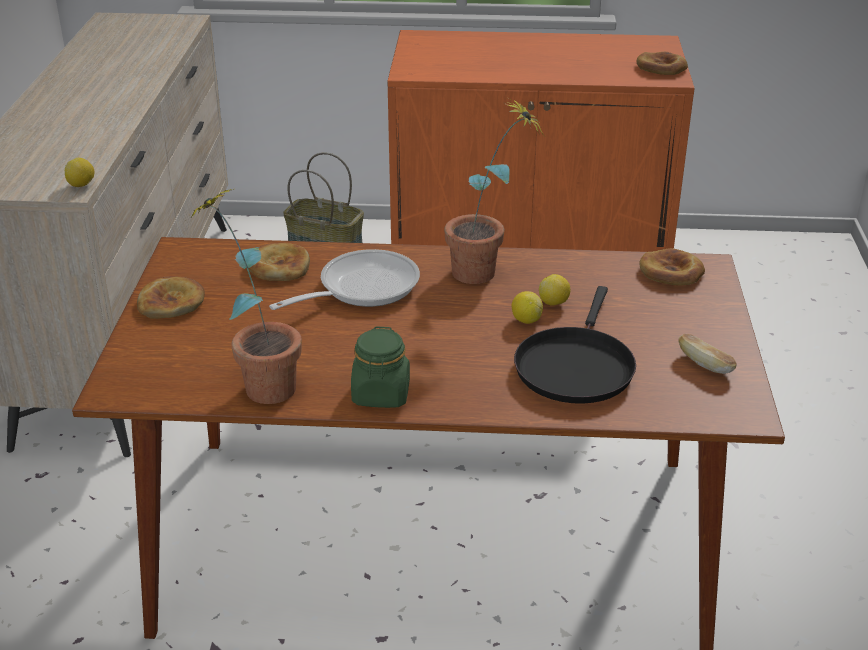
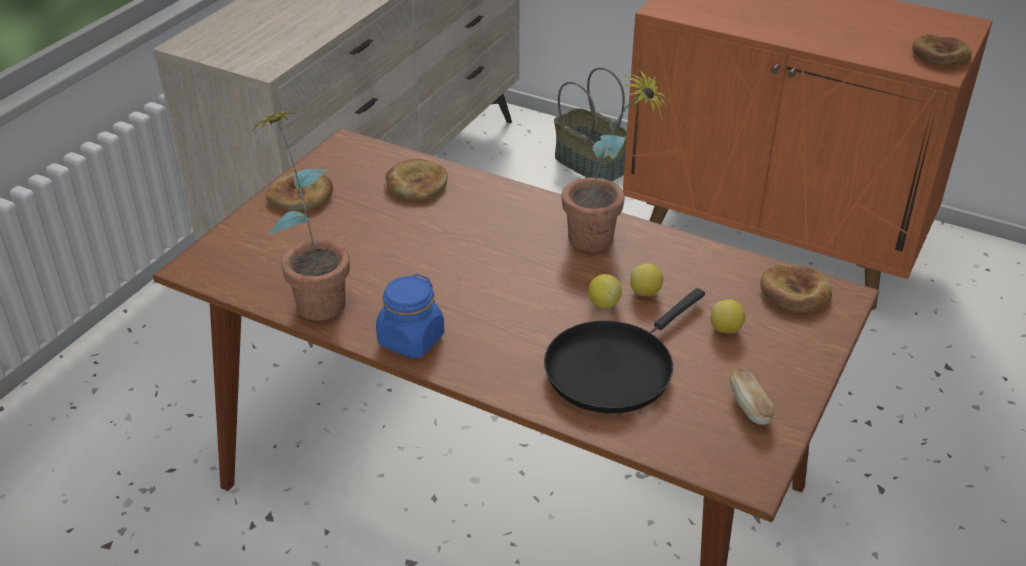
camera: 25 degrees right, 5 degrees up
lemon [65,158,94,187] -> lemon moved to [711,299,746,333]
frying pan [269,249,420,310] -> none
green jar [351,326,410,408] -> blue jar [376,274,445,358]

